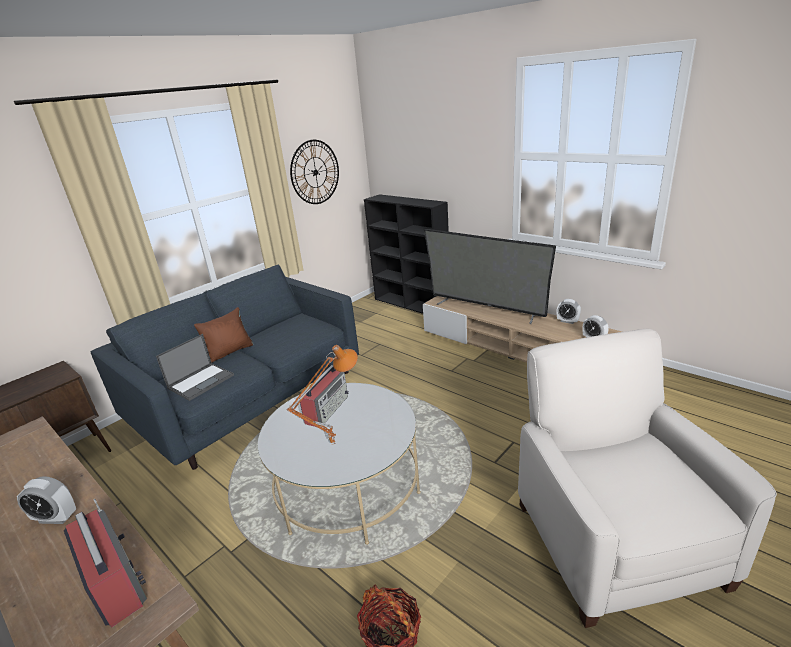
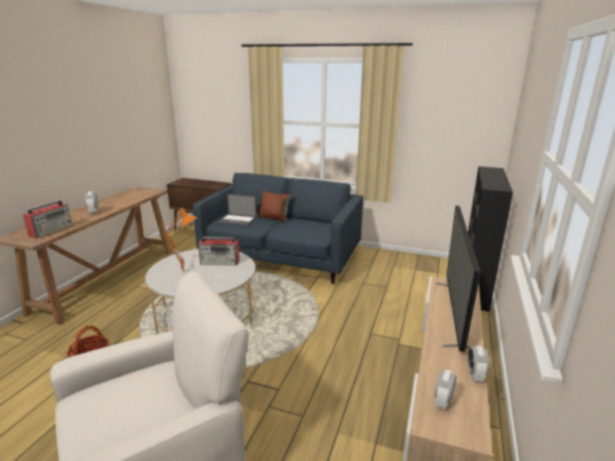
camera: 65 degrees right, 5 degrees down
wall clock [290,140,339,204] -> none

